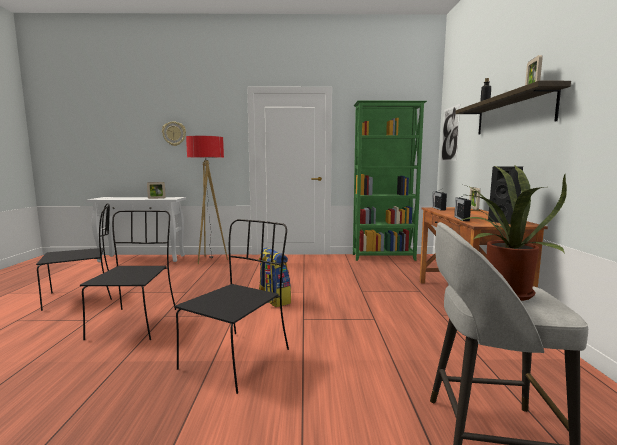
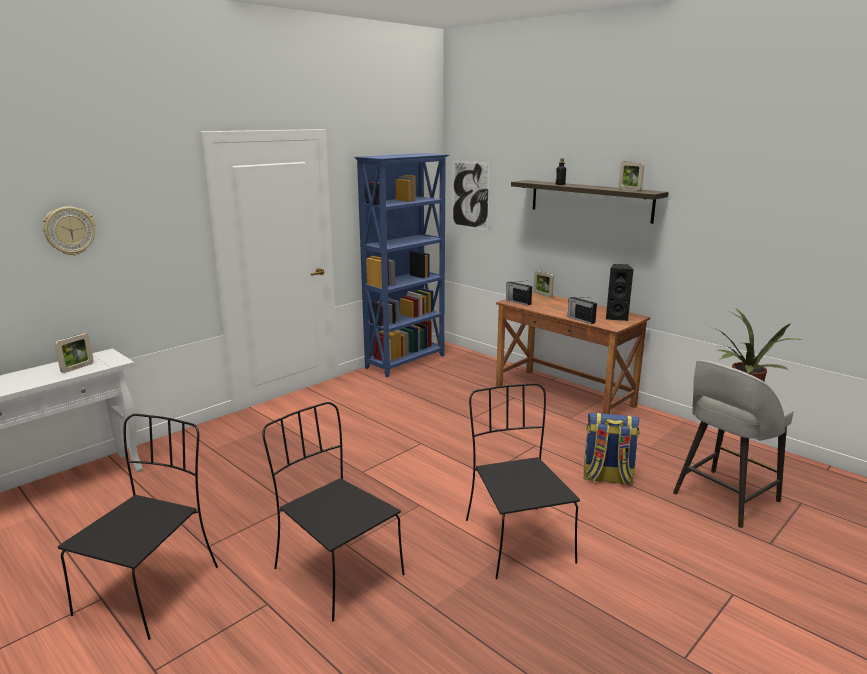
camera: 45 degrees left, 10 degrees up
floor lamp [186,136,228,264] -> none
backpack [259,248,291,307] -> backpack moved to [583,413,639,485]
green bookcase [353,101,427,261] -> blue bookcase [354,153,449,377]

